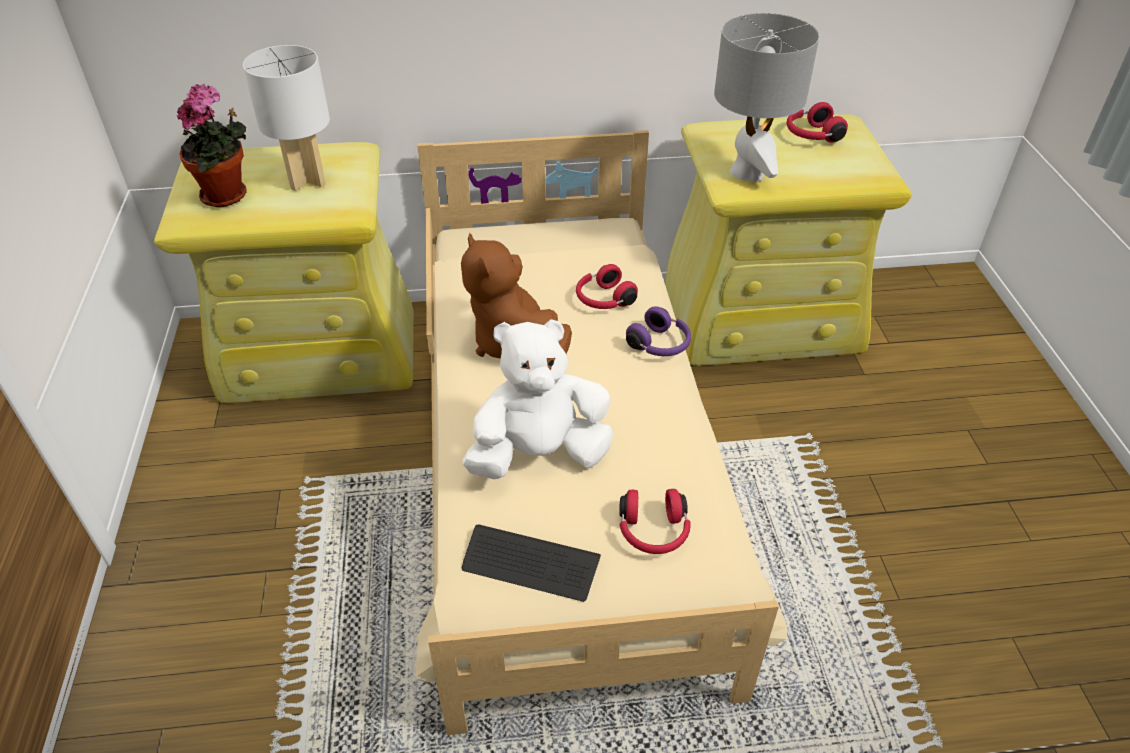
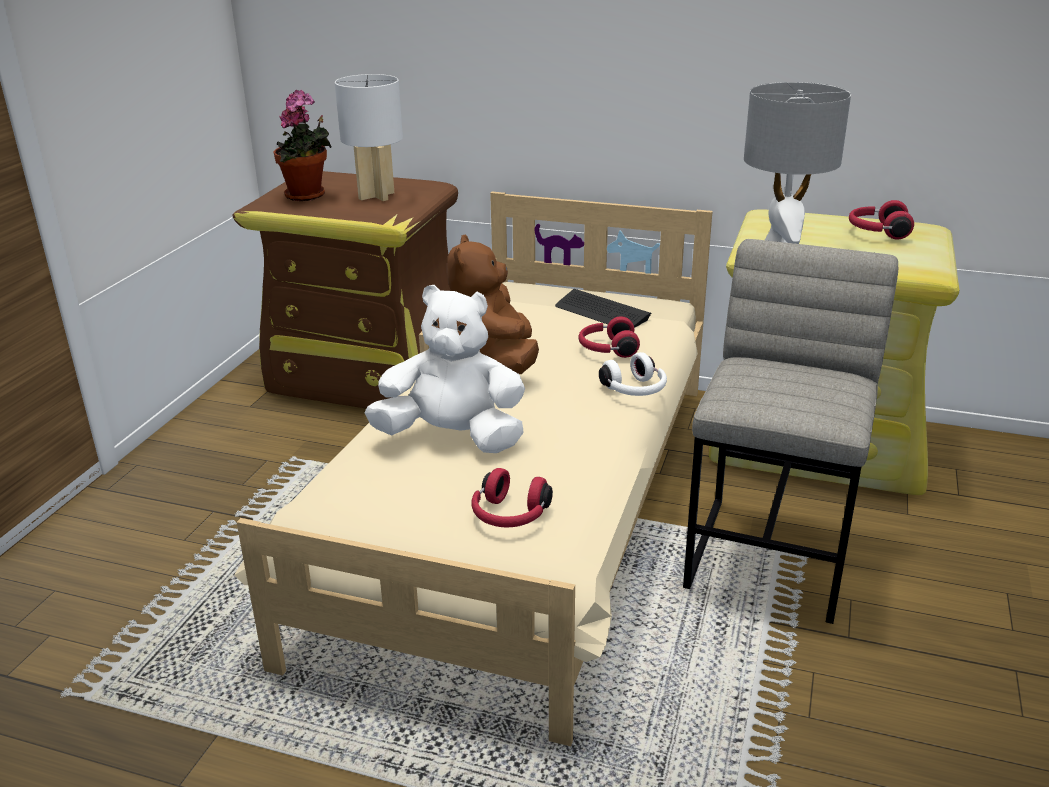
camera: 25 degrees right, 15 degrees down
yellow nightstand [154,142,414,403] -> brown nightstand [232,171,458,408]
keyboard [462,525,601,602] -> keyboard moved to [555,289,651,328]
purple headphones [626,306,691,356] -> white headphones [599,352,667,396]
none -> grey chair [683,239,898,624]

